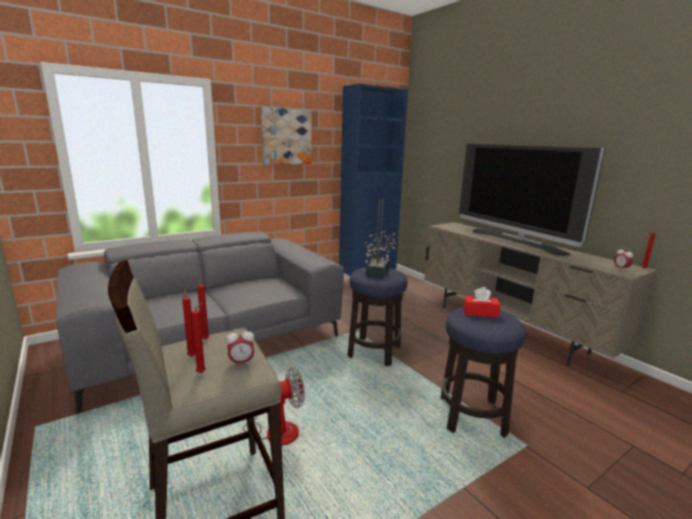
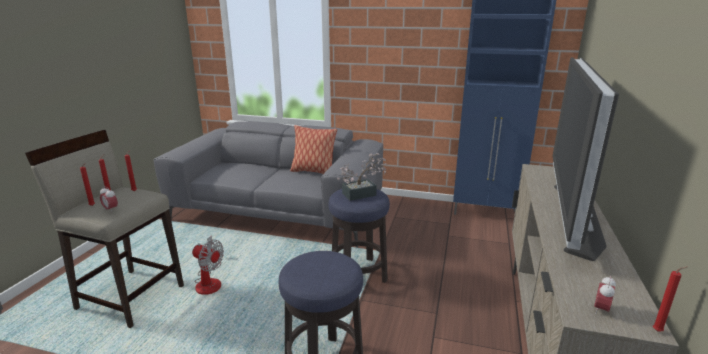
camera: 50 degrees right, 5 degrees up
picture [261,107,312,165] -> none
red tissue box [463,287,501,318] -> none
none -> pillow [290,125,337,174]

